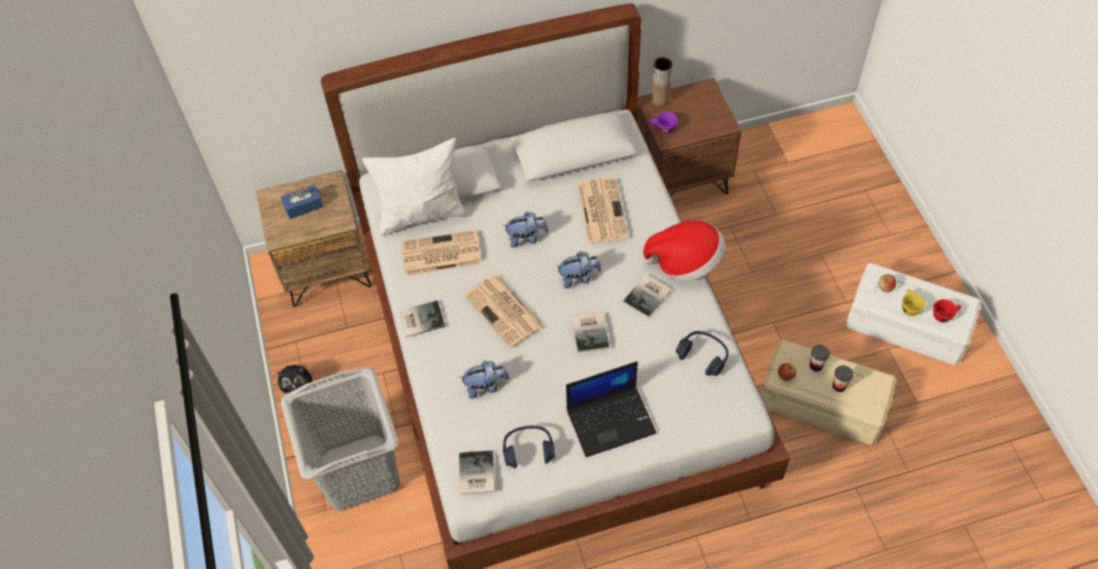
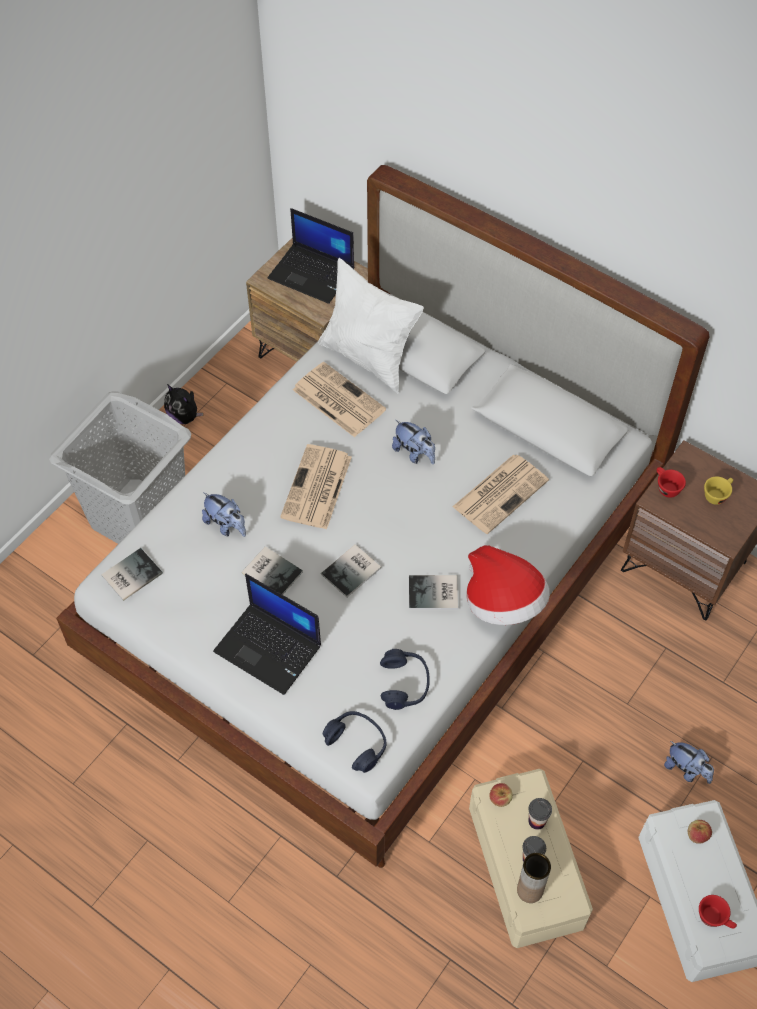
camera: 50 degrees right, 0 degrees up
blue tissue box [281,184,324,219] -> laptop [268,208,354,304]
book [399,300,445,337] -> book moved to [242,546,303,595]
blue headphones [503,426,555,468] -> blue headphones moved to [323,711,387,773]
plush toy [556,251,601,288] -> plush toy moved to [664,741,714,784]
purple cup [649,112,678,134] -> red cup [657,467,686,498]
brown vase [651,57,673,107] -> brown vase moved to [517,853,551,903]
yellow cup [902,289,925,316] -> yellow cup moved to [704,476,733,505]

